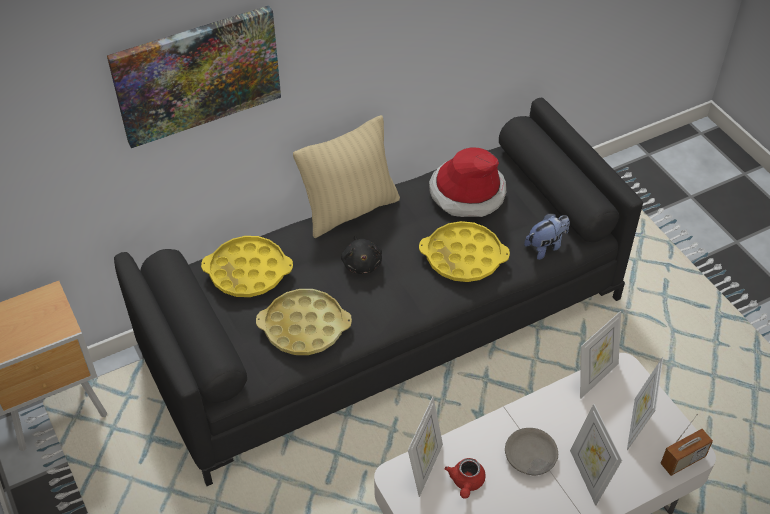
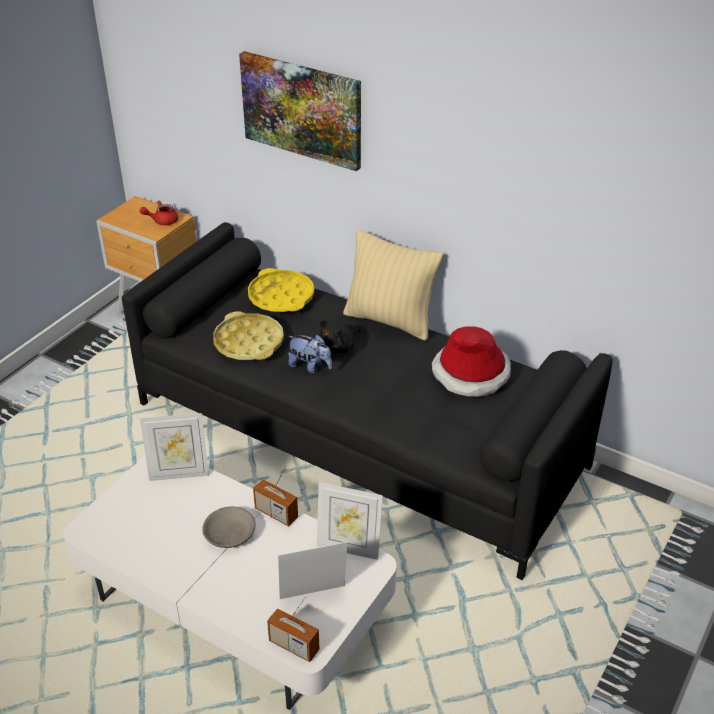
camera: 60 degrees right, 10 degrees down
yellow tray [419,221,510,282] -> none
red teapot [445,458,486,499] -> red teapot moved to [140,200,178,225]
plush toy [524,213,570,260] -> plush toy moved to [288,335,332,373]
picture frame [570,404,622,506] -> none
none -> radio [253,466,298,527]

